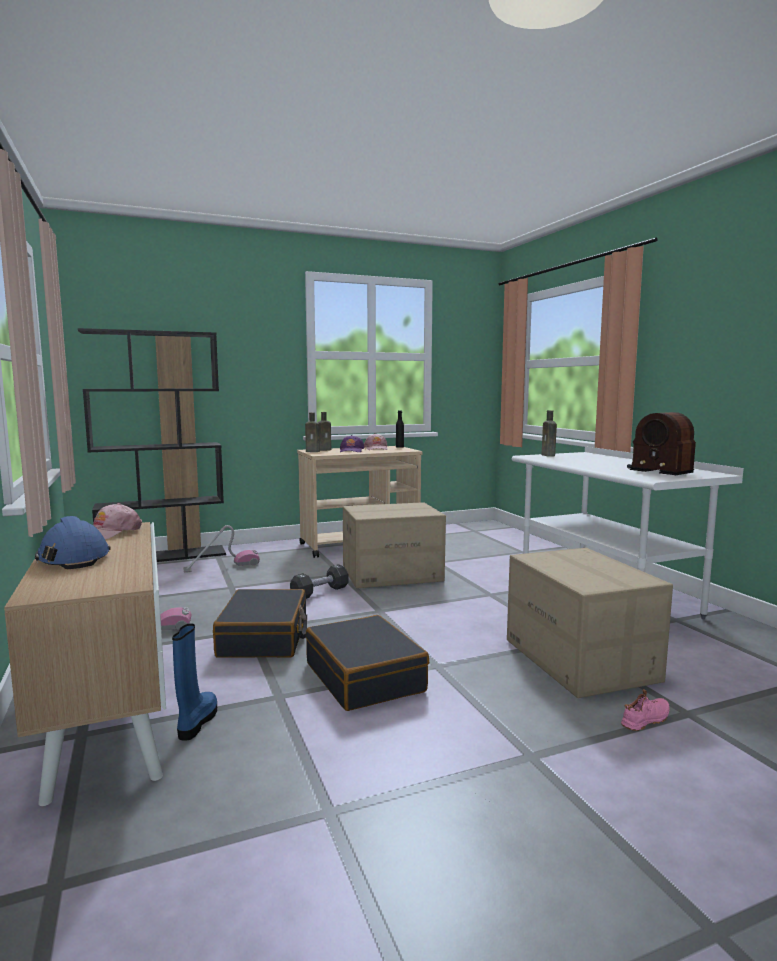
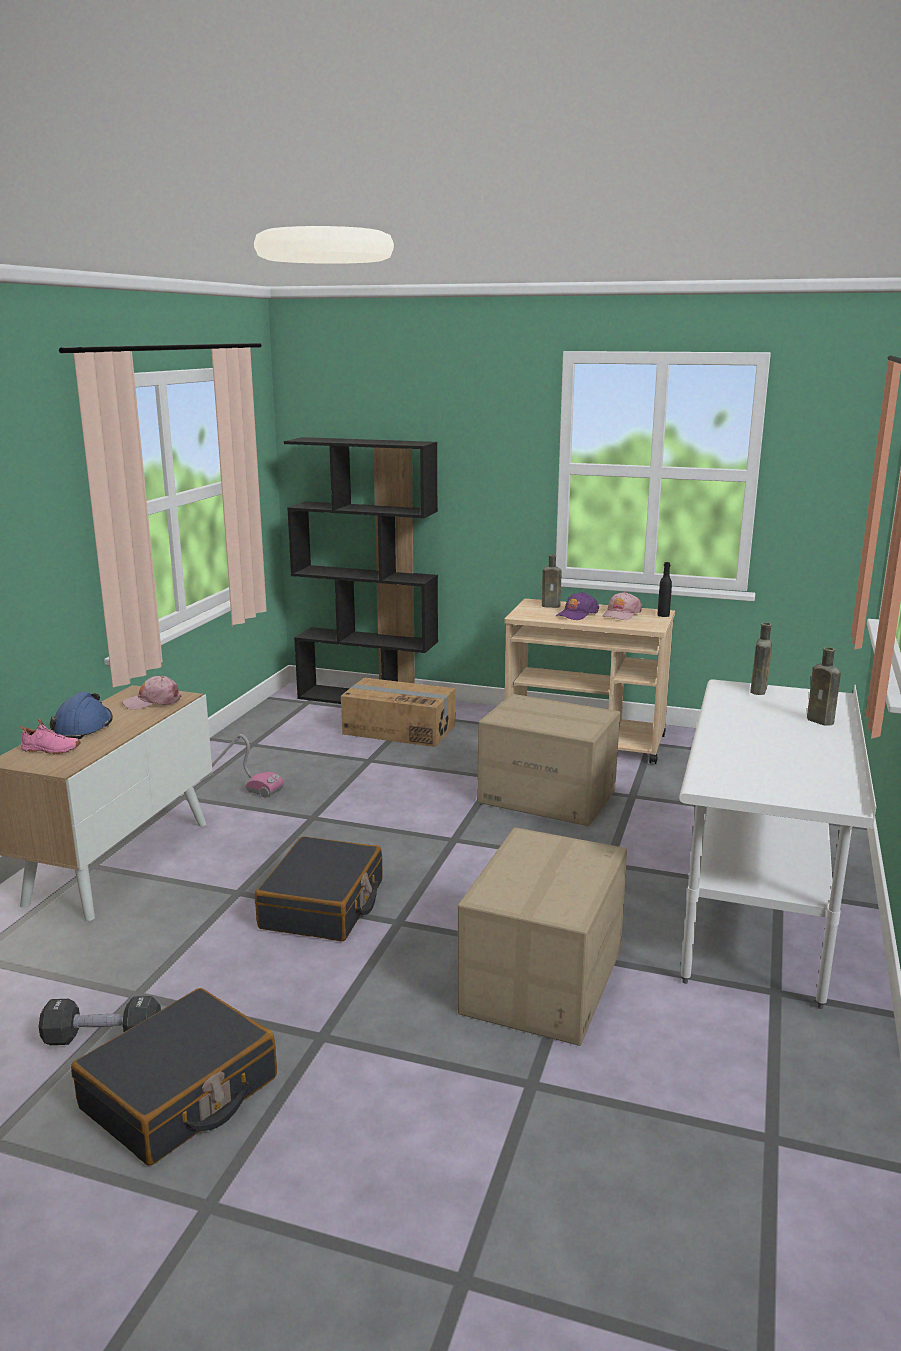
camera: 40 degrees right, 10 degrees up
blue boot [172,624,217,741] -> none
vacuum cleaner [183,525,260,573] -> cardboard box [341,678,456,747]
black suitcase [213,589,307,658] -> black suitcase moved to [71,988,277,1166]
black dumbbell [290,564,349,599] -> black dumbbell moved to [39,996,161,1045]
brown bottle [305,412,320,452] -> brown bottle moved to [807,647,841,726]
pink shoe [621,689,669,731] -> pink shoe moved to [20,719,80,754]
radio [627,412,696,475] -> none

